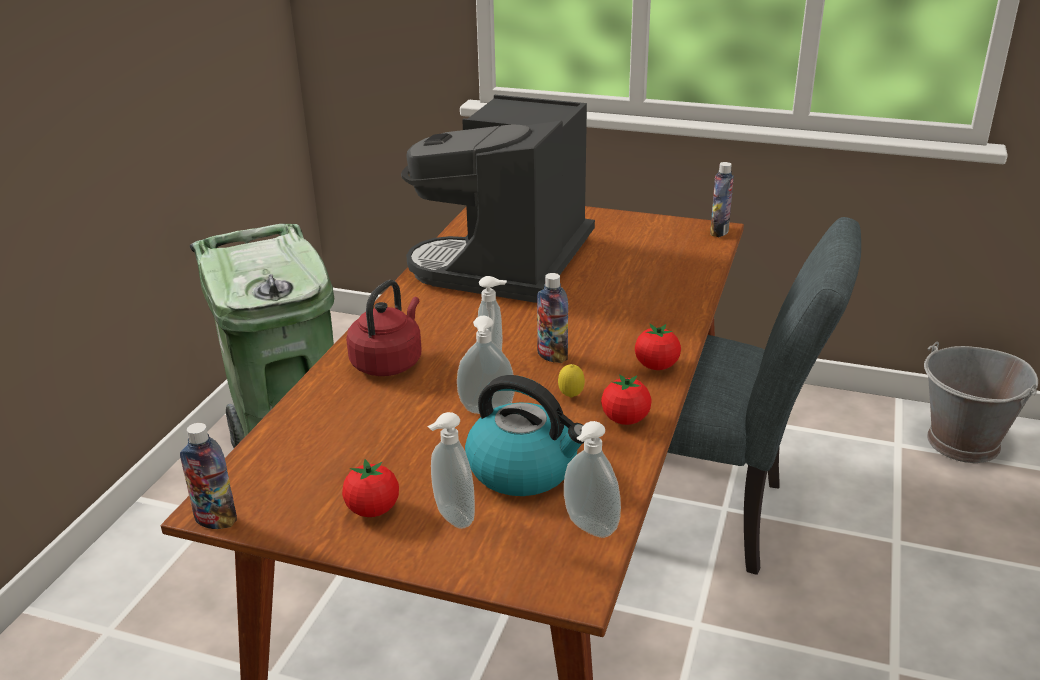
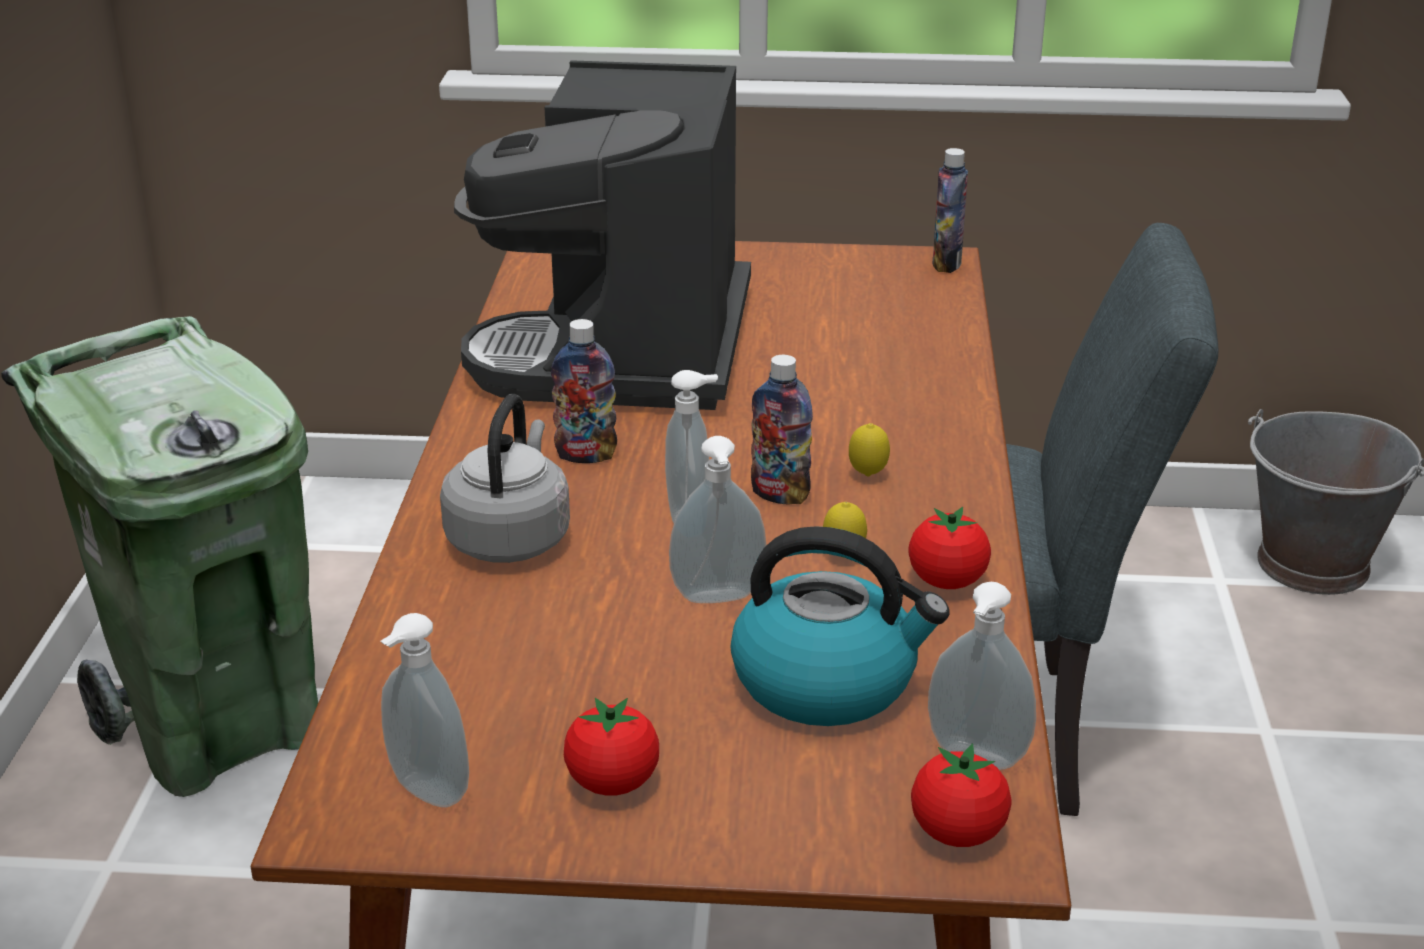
camera: 15 degrees left, 0 degrees up
bottle [180,423,237,529] -> bottle moved to [551,319,617,463]
red kettle [346,280,422,376] -> grey kettle [440,394,570,563]
soap dispenser [427,412,475,529] -> soap dispenser moved to [380,613,469,807]
tomato [635,324,681,370] -> tomato moved to [911,744,1011,847]
none -> lemon [849,423,890,476]

